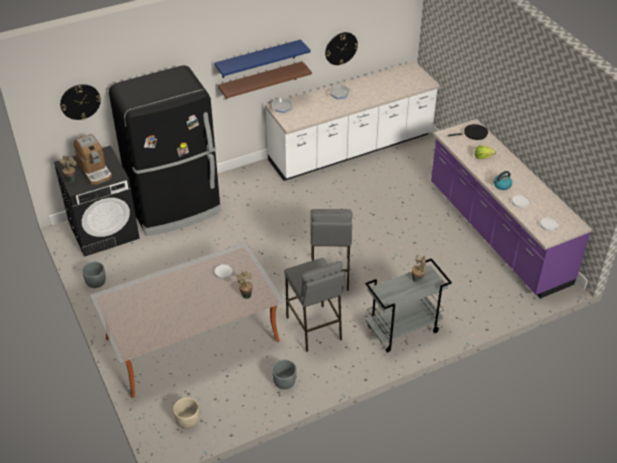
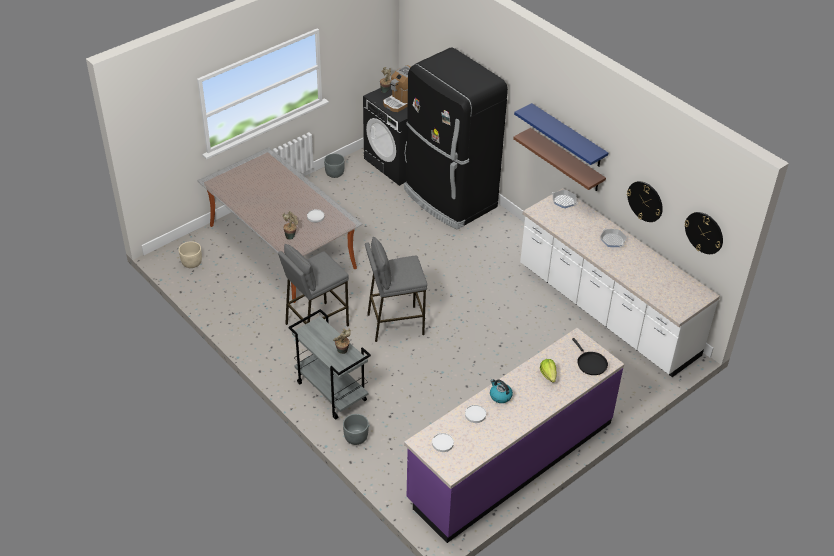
camera: 75 degrees right, 0 degrees up
wall clock [60,84,101,120] -> wall clock moved to [684,212,723,254]
grey planter [272,360,297,389] -> grey planter moved to [343,414,369,445]

